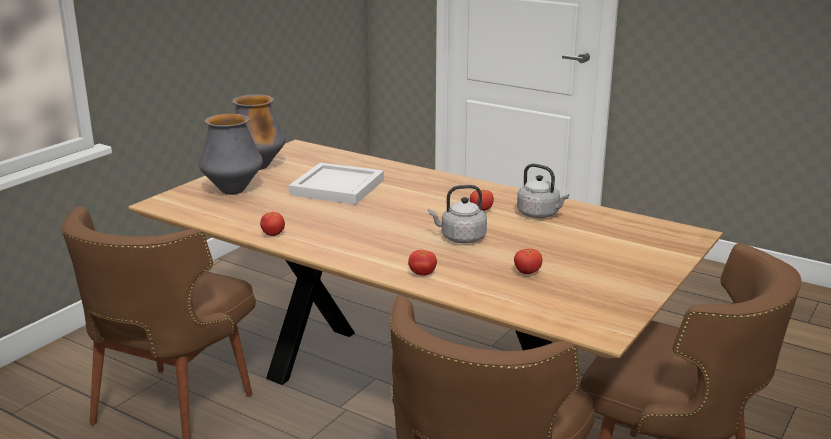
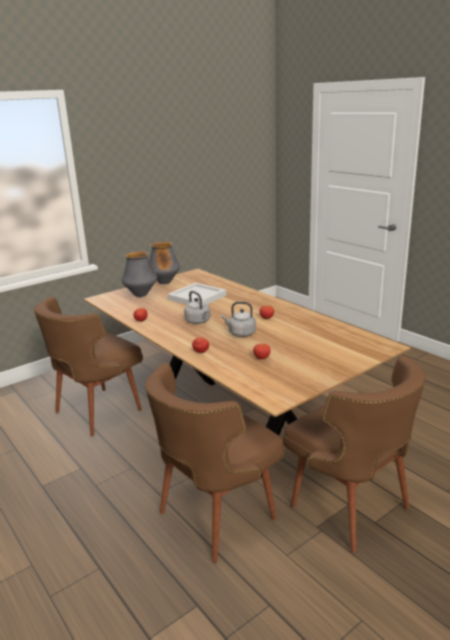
camera: 20 degrees right, 0 degrees up
grey kettle [517,164,569,218] -> grey kettle moved to [184,291,210,324]

